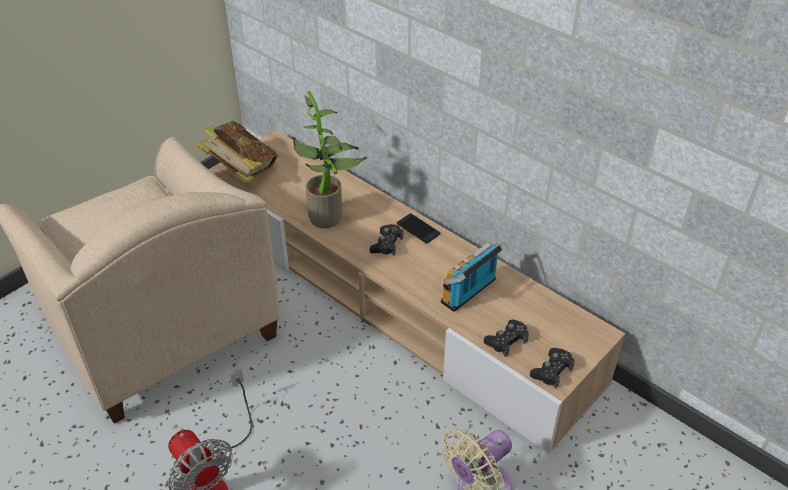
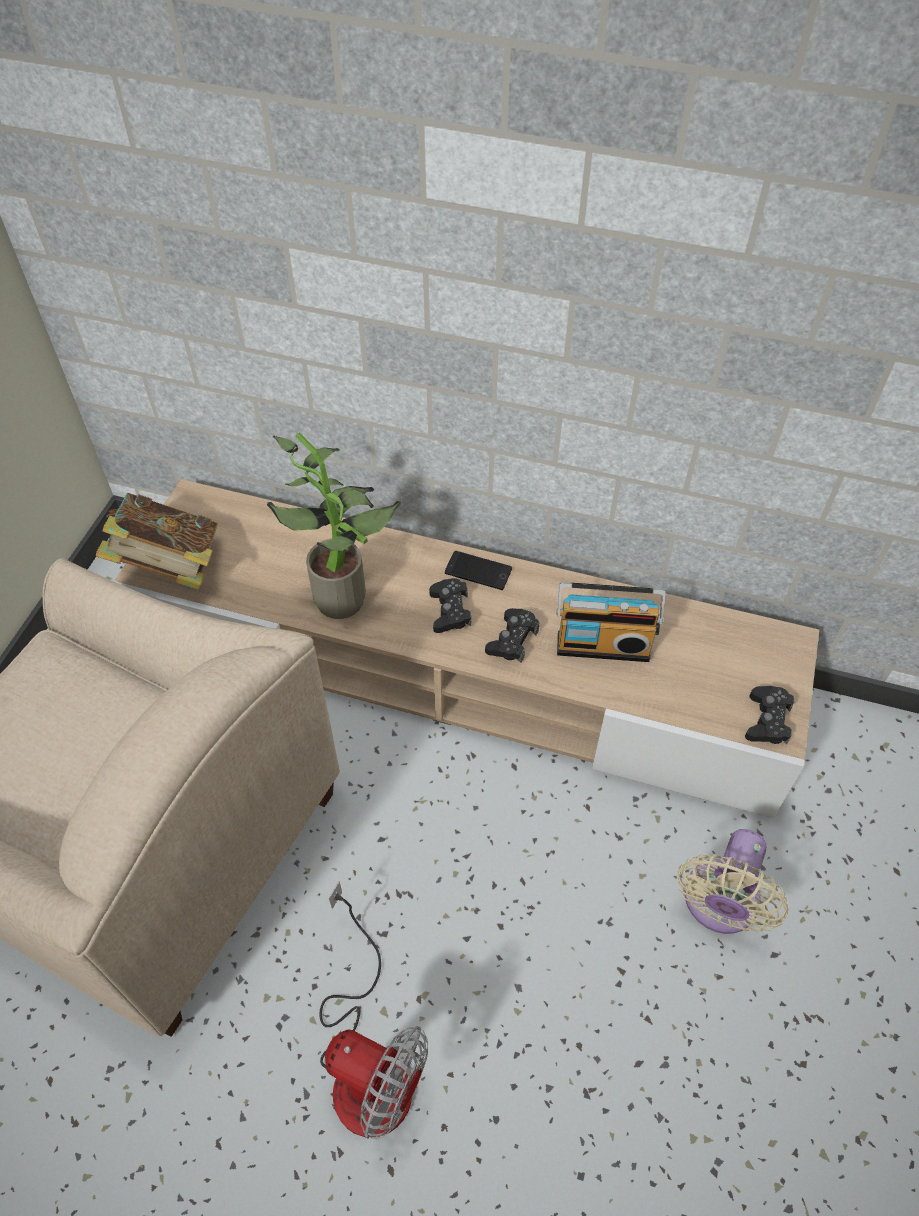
camera: 25 degrees left, 10 degrees up
radio [441,242,507,312] -> radio turned 105 degrees counterclockwise [556,582,666,662]
black game controller [484,319,529,357] -> black game controller moved to [485,608,539,663]

